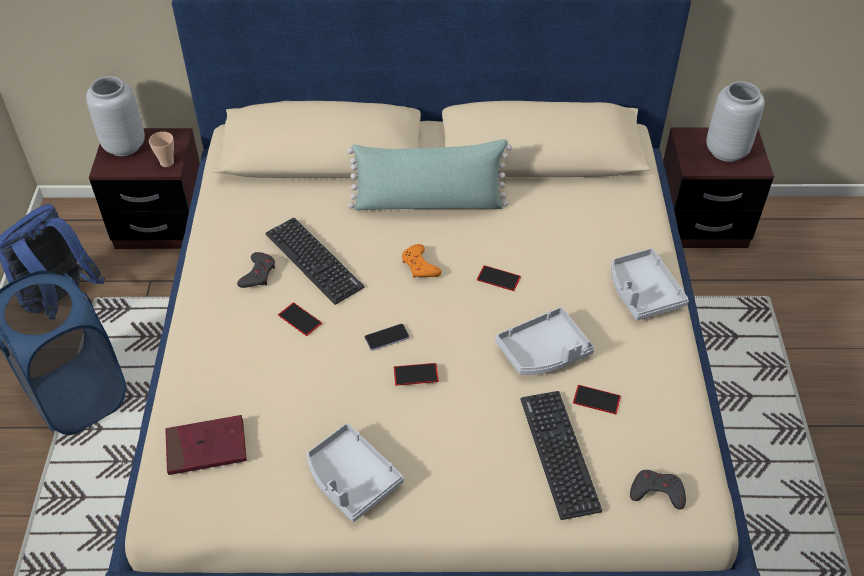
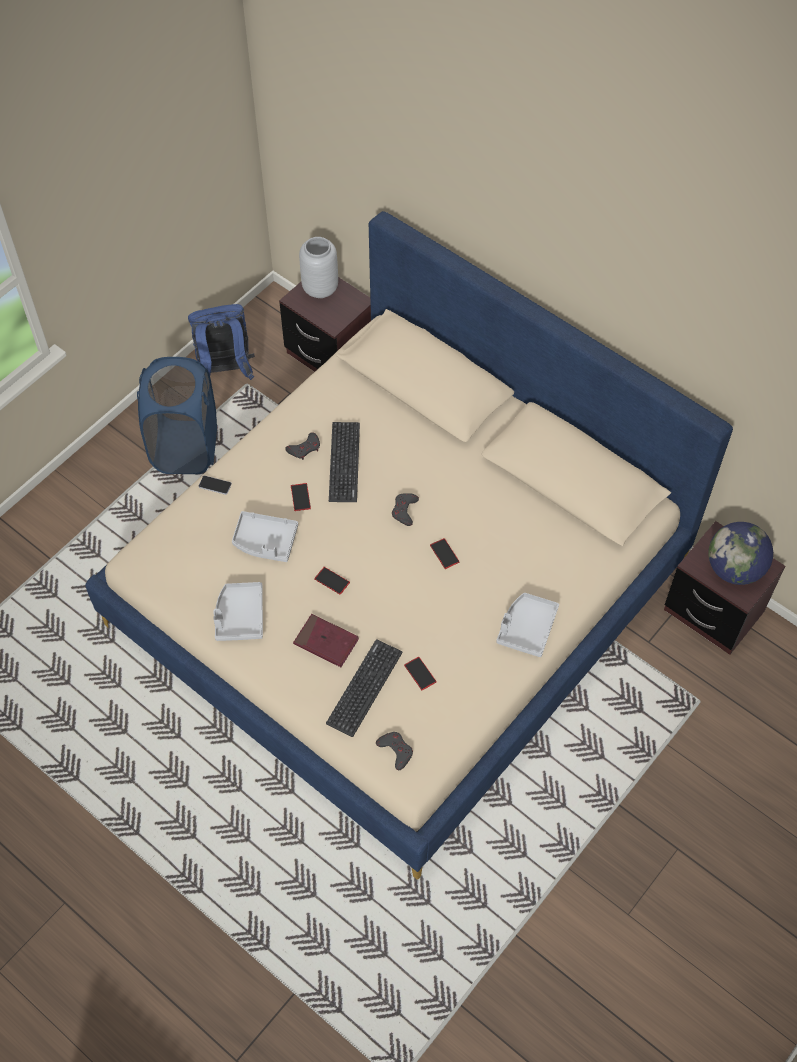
camera: 40 degrees right, 10 degrees up
cup [149,132,174,167] -> none
red book [165,415,247,475] -> red book moved to [293,614,359,667]
green pillow [347,139,512,210] -> none
phone [364,324,410,351] -> phone moved to [199,476,232,495]
orange game controller [402,244,442,278] -> grey game controller [392,493,419,526]
grey tray [495,307,595,375] -> grey tray moved to [232,511,298,562]
grey vase [706,81,765,162] -> globe [708,522,773,585]

